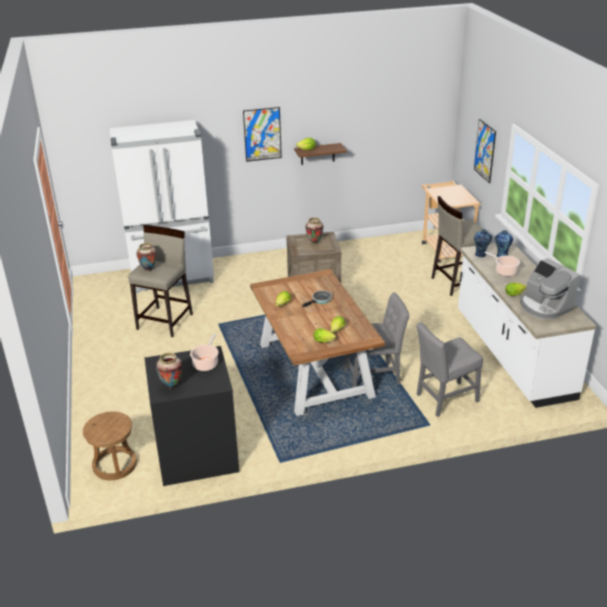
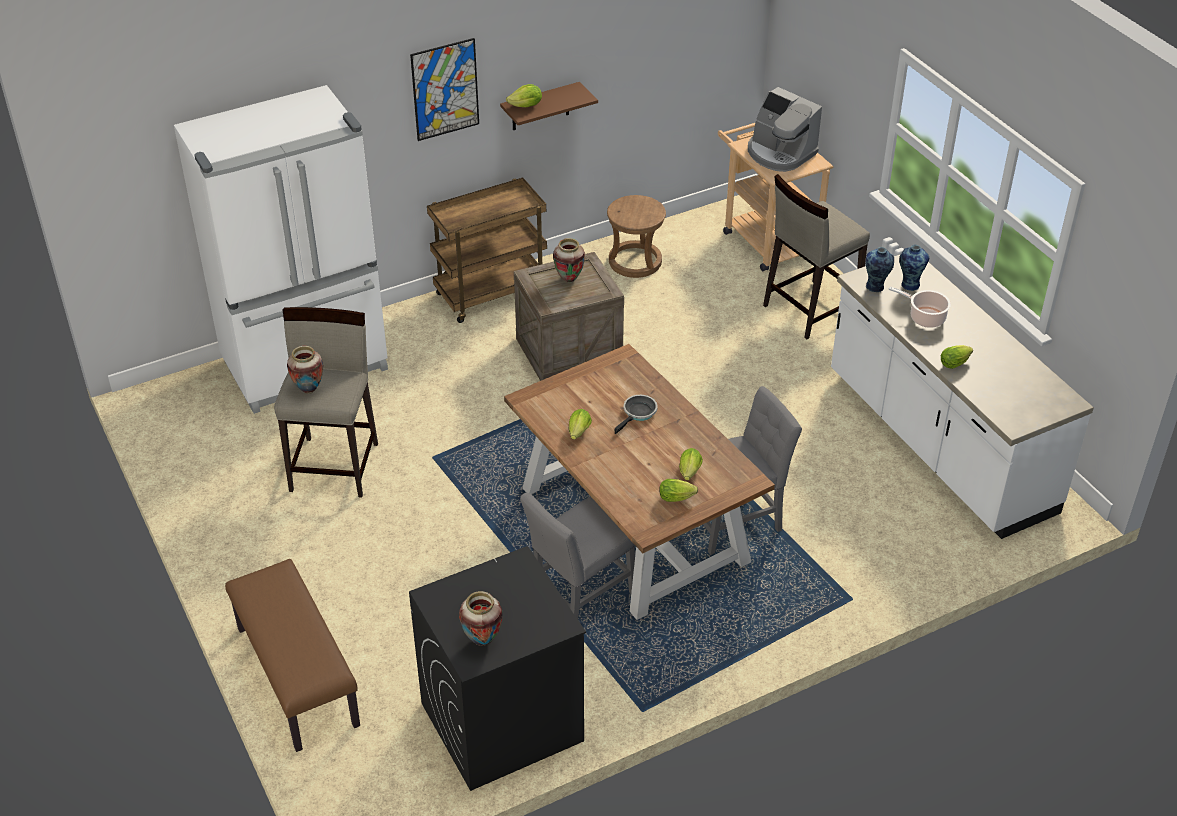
camera: 15 degrees left, 10 degrees up
brown stool [83,412,137,480] -> brown stool moved to [607,195,666,278]
cooking pot [190,334,219,371] -> none
grey chair [417,322,483,417] -> grey chair moved to [520,493,635,619]
picture [474,119,496,183] -> none
coffee machine [520,258,580,320] -> coffee machine moved to [748,87,822,172]
none -> brown bench [225,559,360,752]
none -> brown cart [427,178,547,323]

